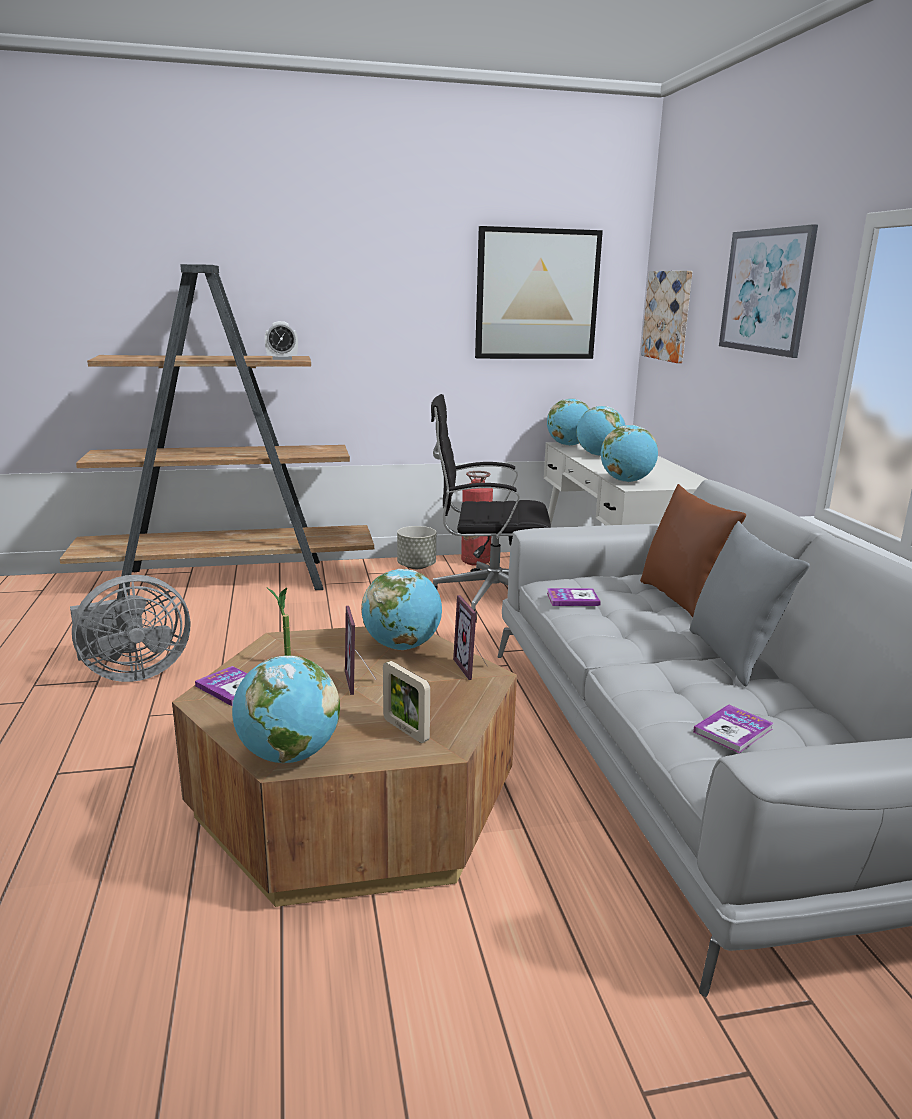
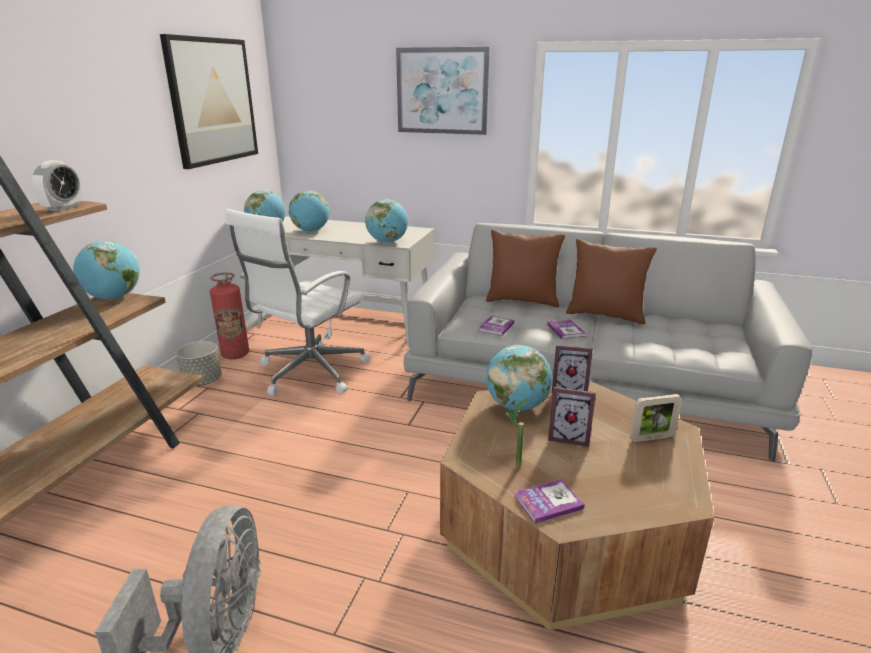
camera: 60 degrees left, 5 degrees up
globe [232,655,340,763] -> globe moved to [73,241,140,299]
black office chair [431,394,551,622] -> white office chair [225,209,371,395]
picture [641,271,692,363] -> none
grey pillow [689,521,810,686] -> brown pillow [566,239,657,325]
book [693,704,773,753] -> book moved to [547,320,586,339]

